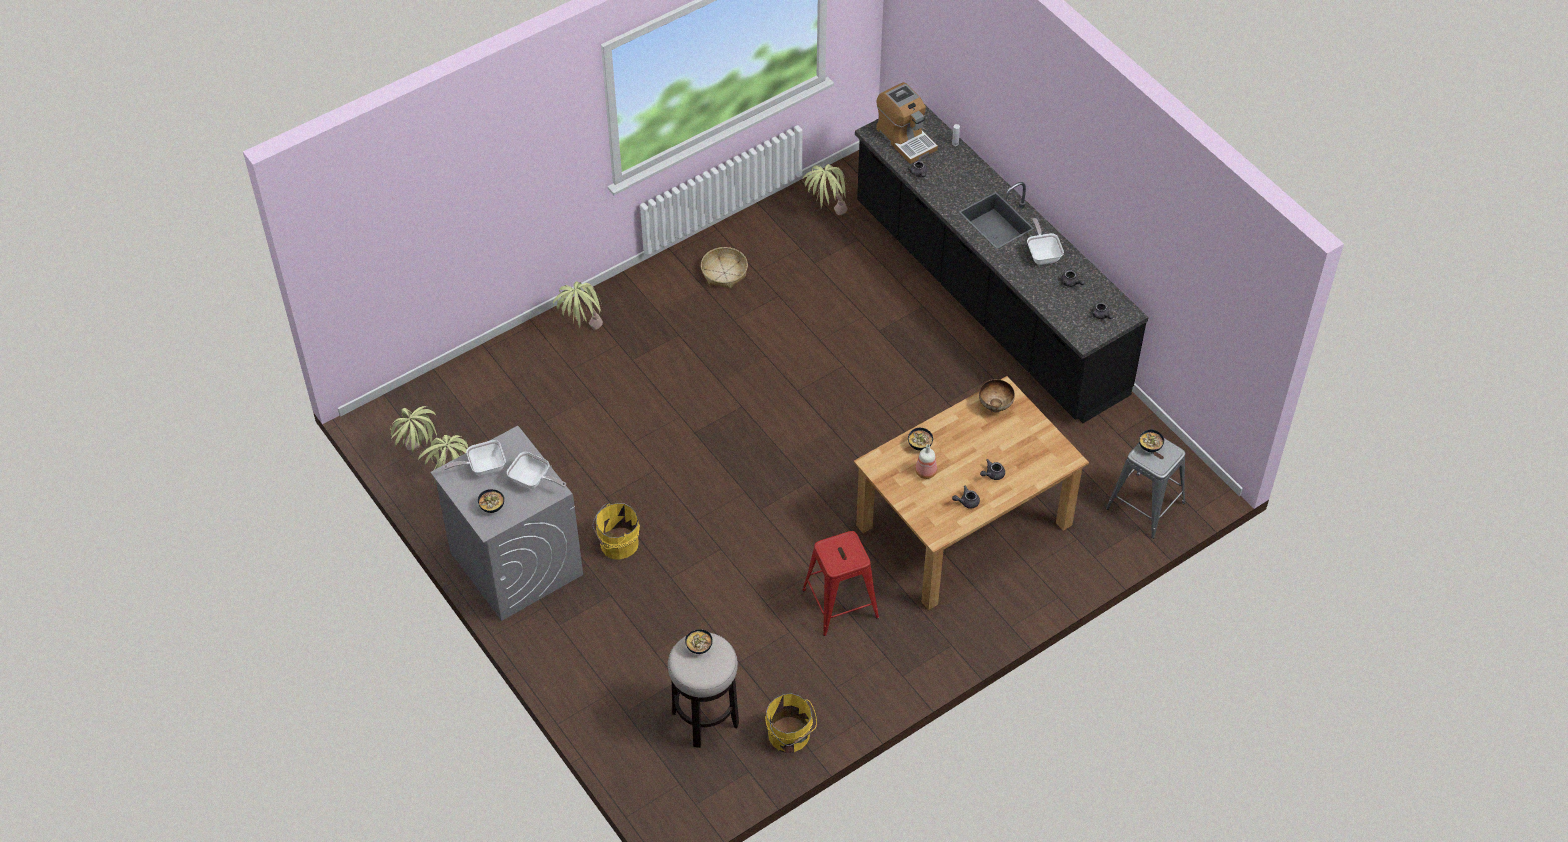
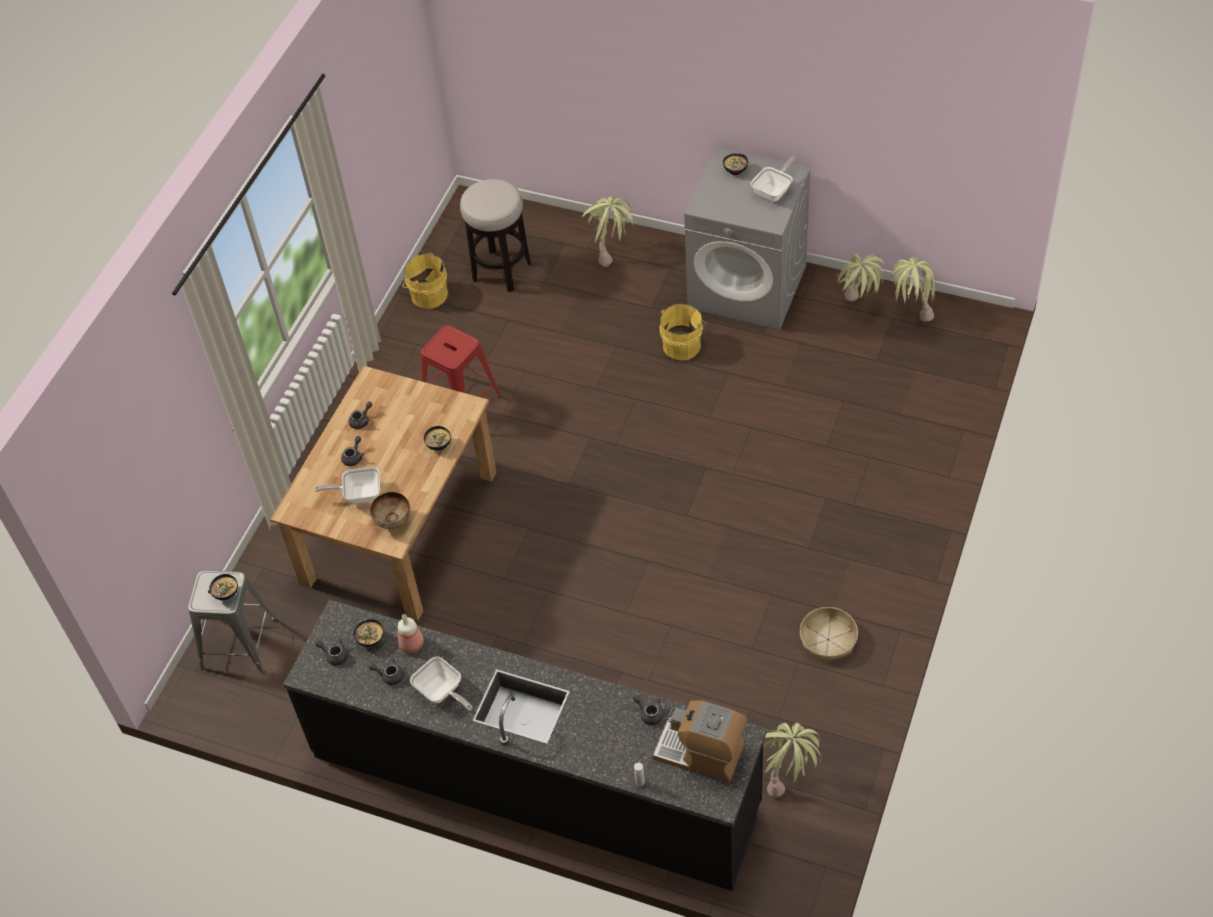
camera: 150 degrees right, 0 degrees up
frying pan [507,452,566,489] -> frying pan moved to [315,467,380,503]
potted plant [553,281,603,330] -> potted plant moved to [582,197,635,267]
bowl [685,629,712,654] -> bowl moved to [353,619,384,647]
bottle [915,444,937,479] -> bottle moved to [398,614,424,653]

